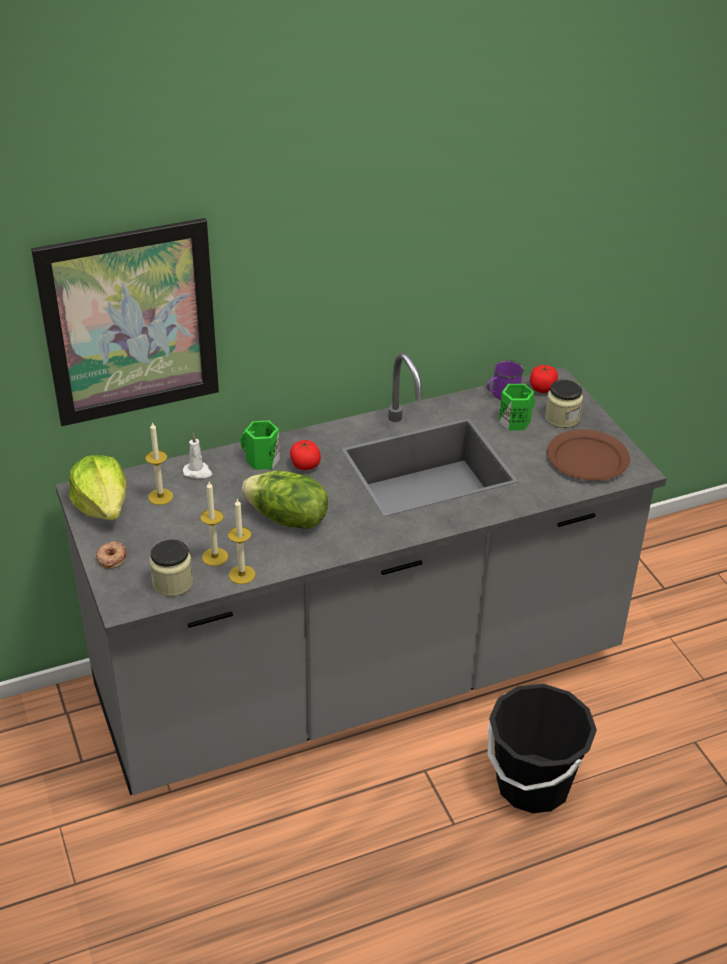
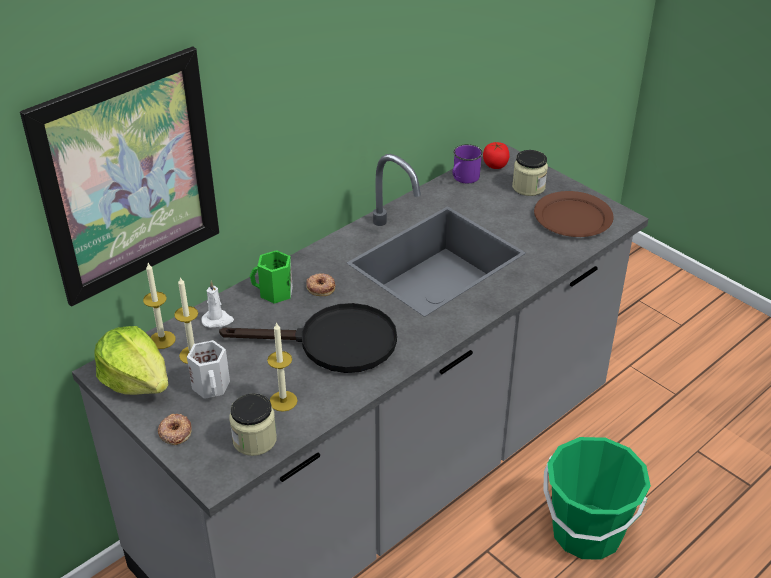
camera: 20 degrees left, 0 degrees up
candle [228,498,256,584] -> candle moved to [143,263,176,349]
lettuce [242,471,328,529] -> black frying pan [219,303,397,373]
tomato [290,440,321,470] -> donut [306,273,336,296]
black bucket [488,684,597,813] -> green bucket [543,437,651,560]
green mug [499,384,535,430] -> none
none -> white mug [187,340,230,399]

